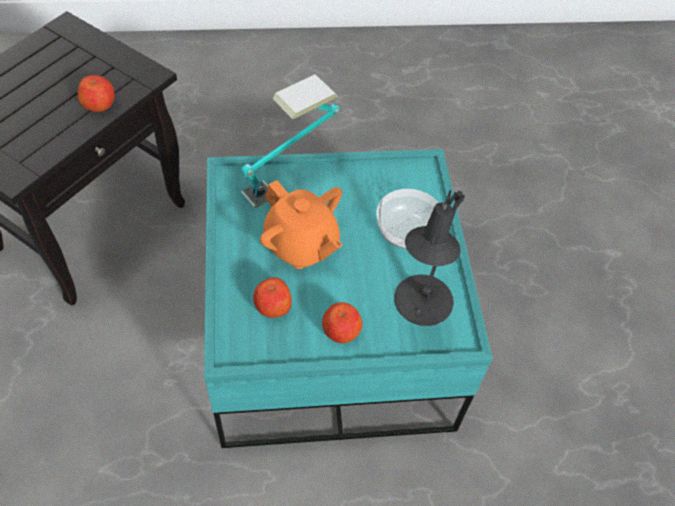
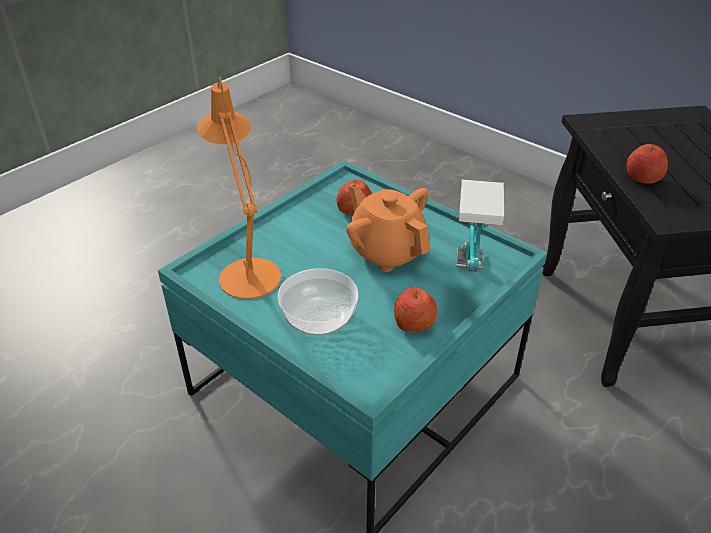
camera: 140 degrees right, 15 degrees down
orange teapot [260,180,343,269] -> orange teapot turned 45 degrees clockwise [346,183,431,272]
apple [322,302,362,343] -> apple moved to [394,287,438,332]
black table lamp [394,190,465,326] -> orange table lamp [197,77,281,299]

